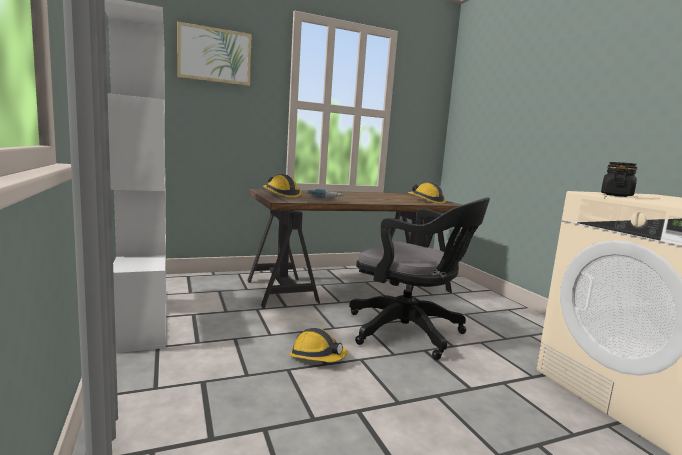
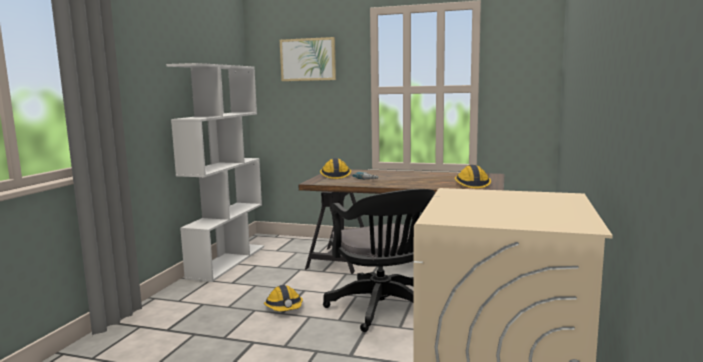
camera: 40 degrees right, 0 degrees up
black jar [601,162,638,197] -> none

